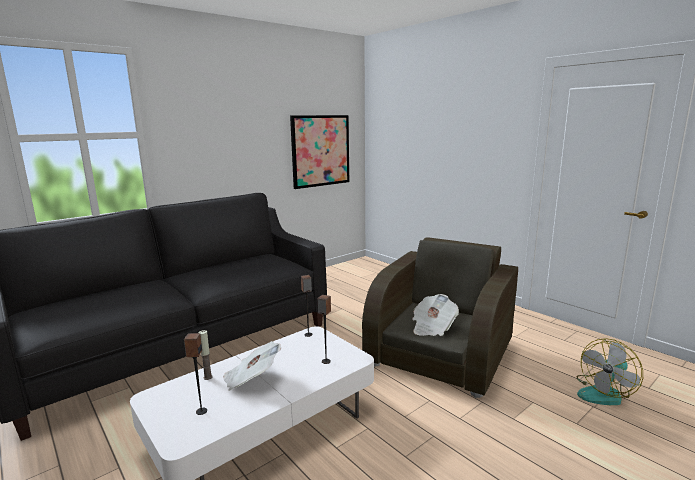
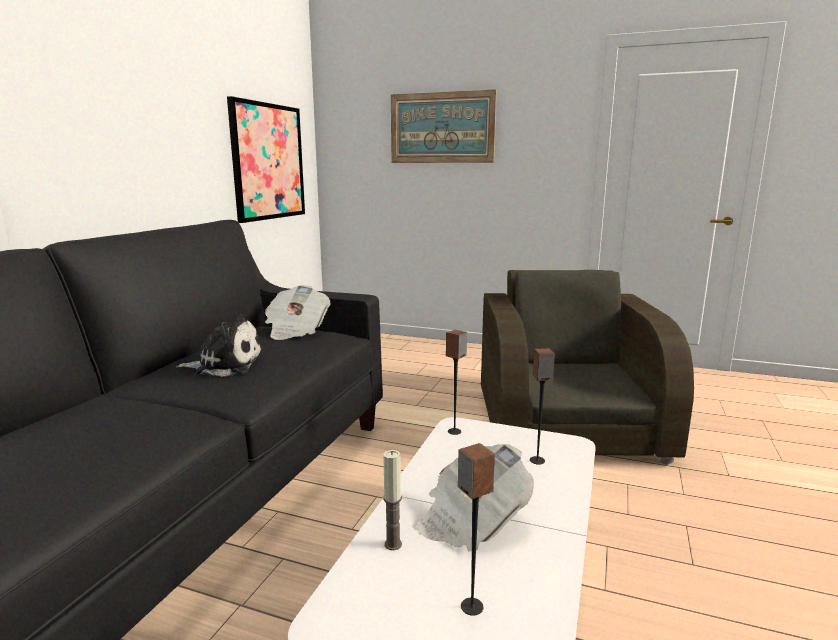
camera: 30 degrees left, 0 degrees up
newspaper [412,294,459,336] -> newspaper moved to [265,285,331,340]
fan [577,338,643,405] -> none
none -> plush toy [176,315,263,377]
none -> picture [391,89,497,163]

